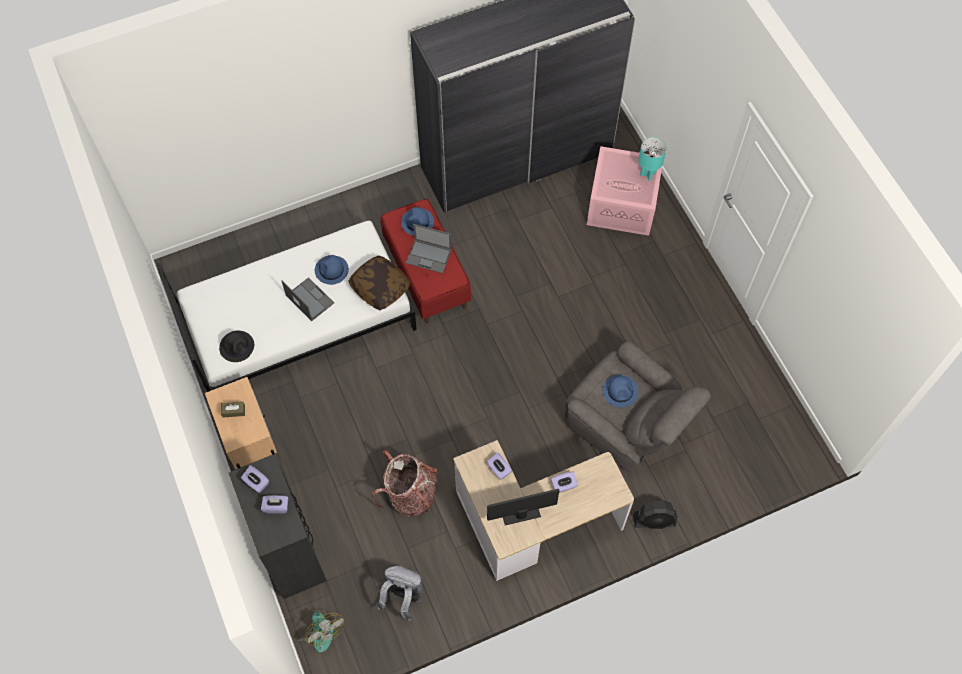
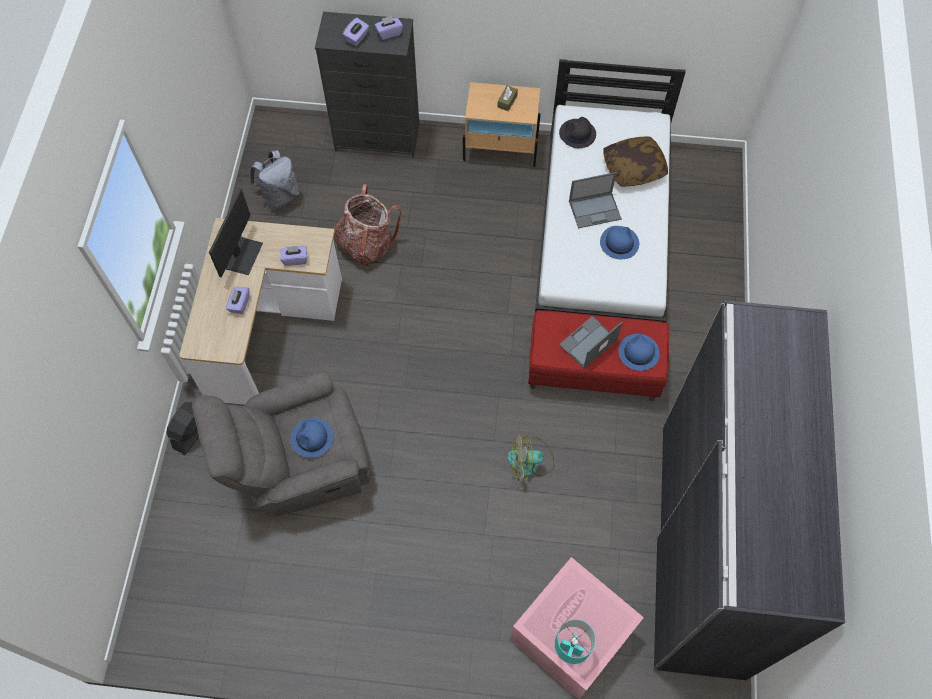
camera: 120 degrees right, 0 degrees up
fan [294,609,344,653] -> fan moved to [507,434,555,481]
pillow [348,256,410,310] -> pillow moved to [603,136,668,187]

